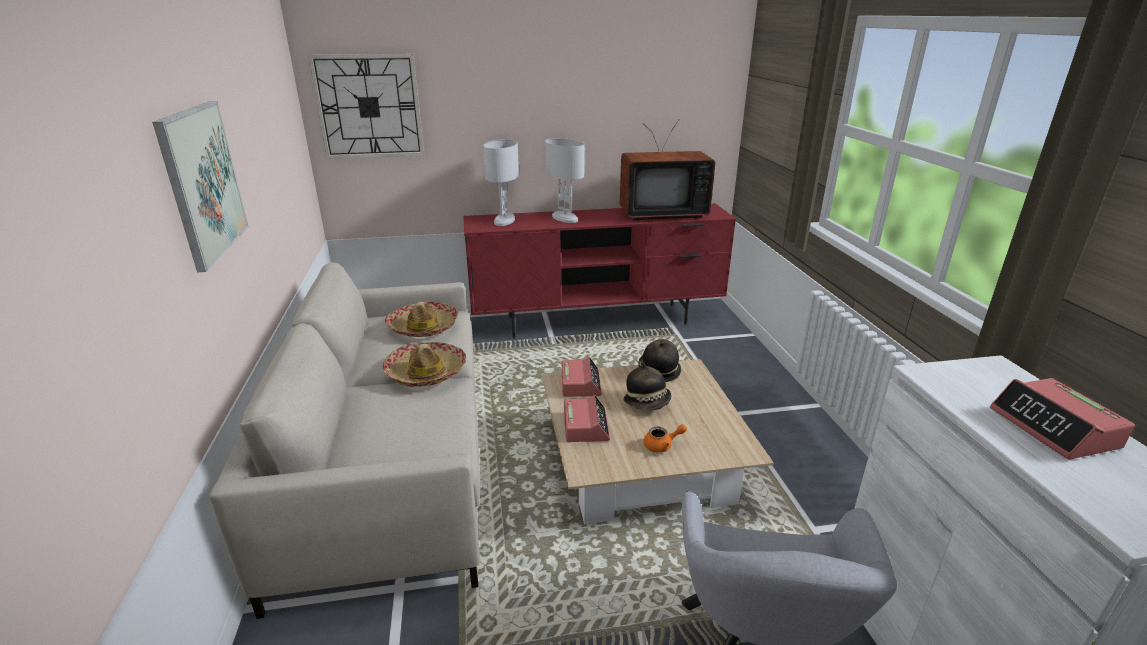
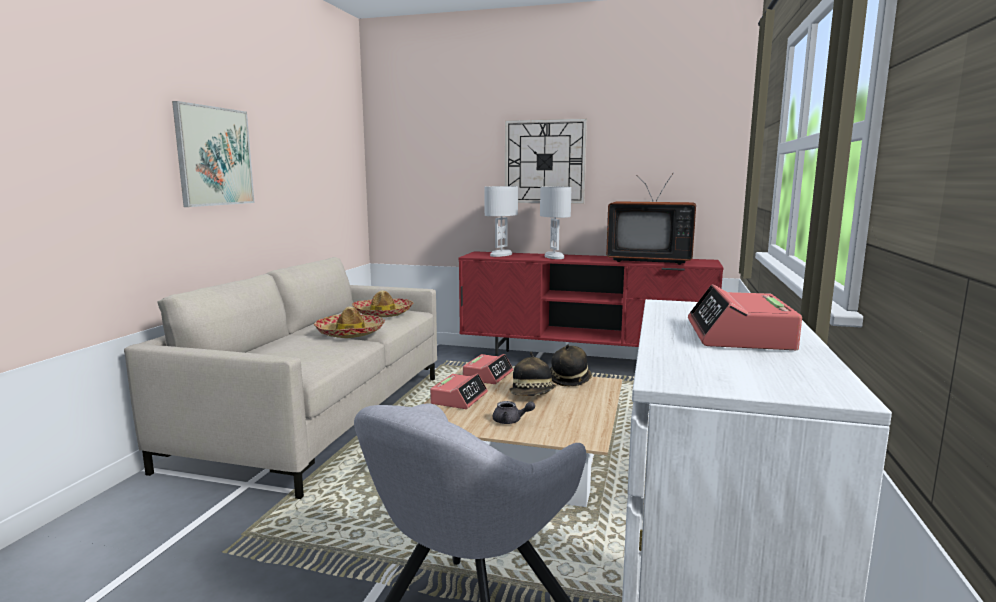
camera: 25 degrees right, 15 degrees down
wall clock [308,54,424,159] -> wall clock moved to [505,118,587,204]
orange teapot [643,424,687,452] -> grey teapot [493,401,535,424]

